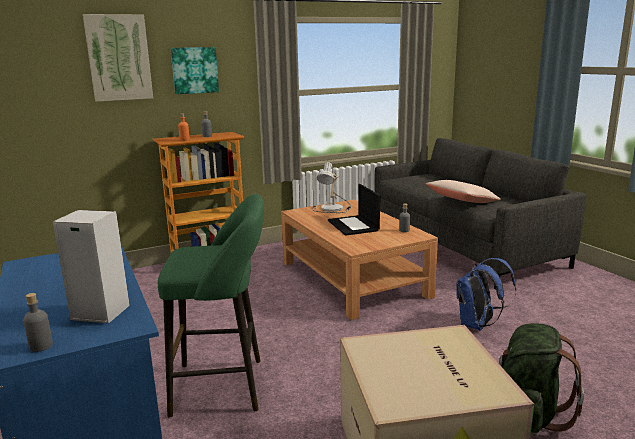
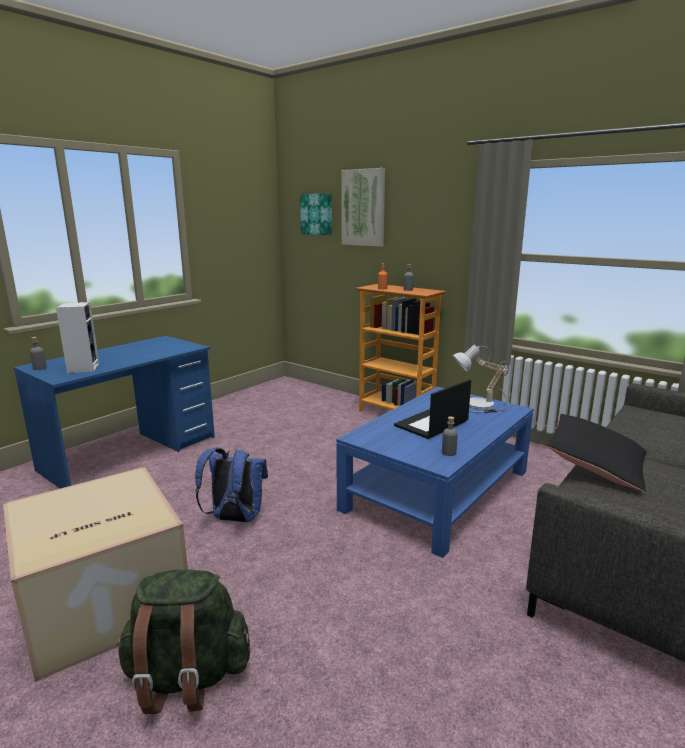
camera: 65 degrees right, 0 degrees up
green stool [158,194,264,417] -> none
picture [171,47,219,94] -> picture moved to [300,194,332,235]
brown coffee table [281,200,438,320] -> blue coffee table [336,387,534,558]
beige pillow [426,180,501,203] -> black pillow [546,414,647,492]
blue backpack [456,258,516,330] -> blue backpack moved to [195,447,268,522]

